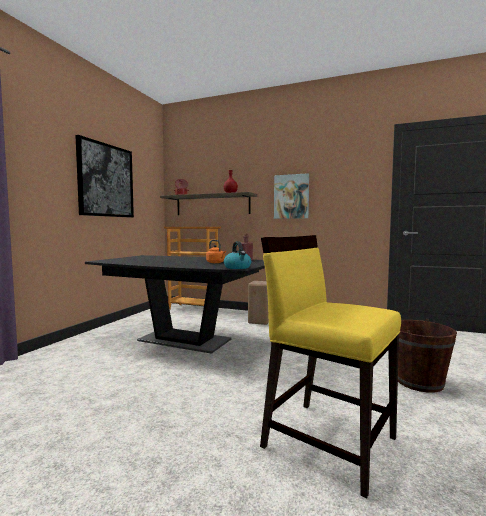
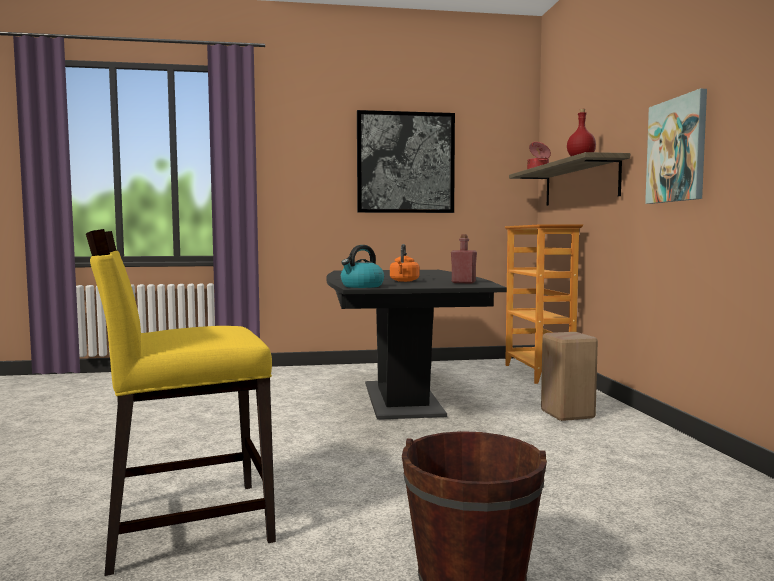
camera: 60 degrees right, 0 degrees up
yellow chair [260,235,401,498] -> yellow chair turned 120 degrees counterclockwise [86,229,276,576]

